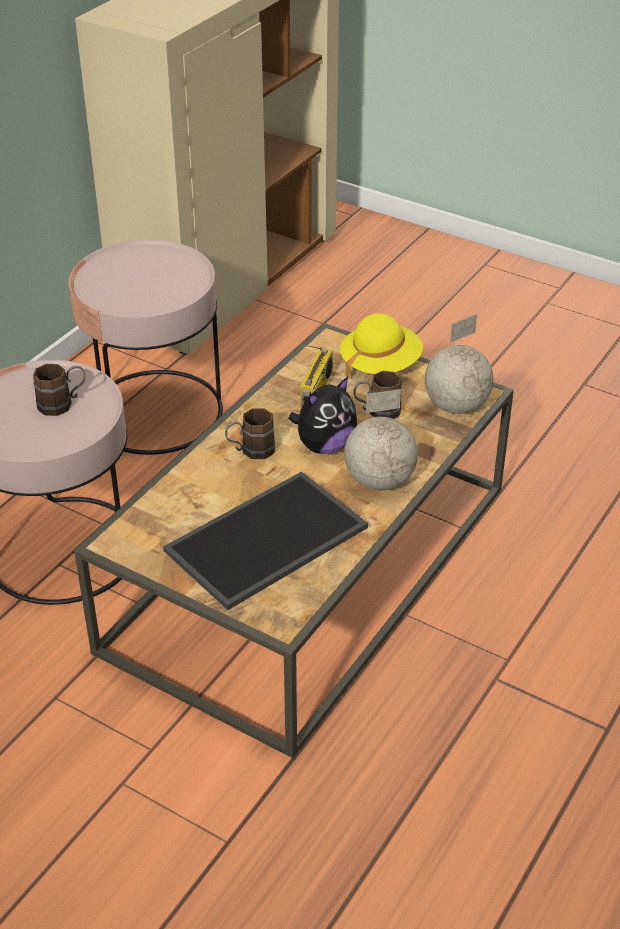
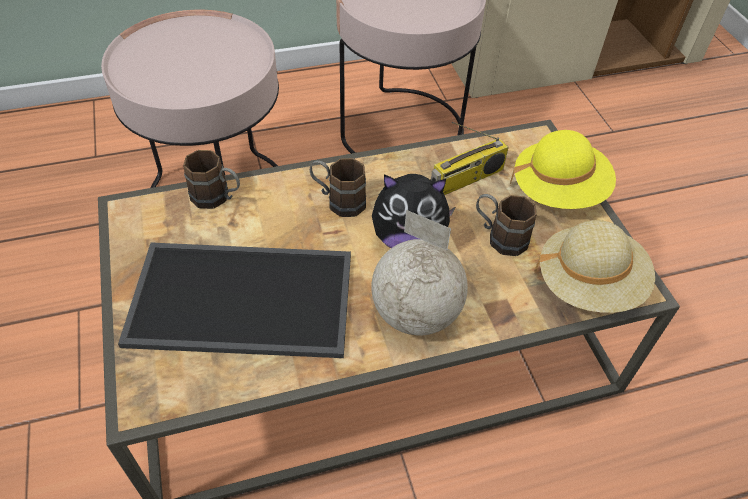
camera: 40 degrees right, 10 degrees up
brown mug [33,364,86,416] -> brown mug moved to [183,150,240,209]
globe [425,314,494,414] -> beige hat [534,220,655,313]

